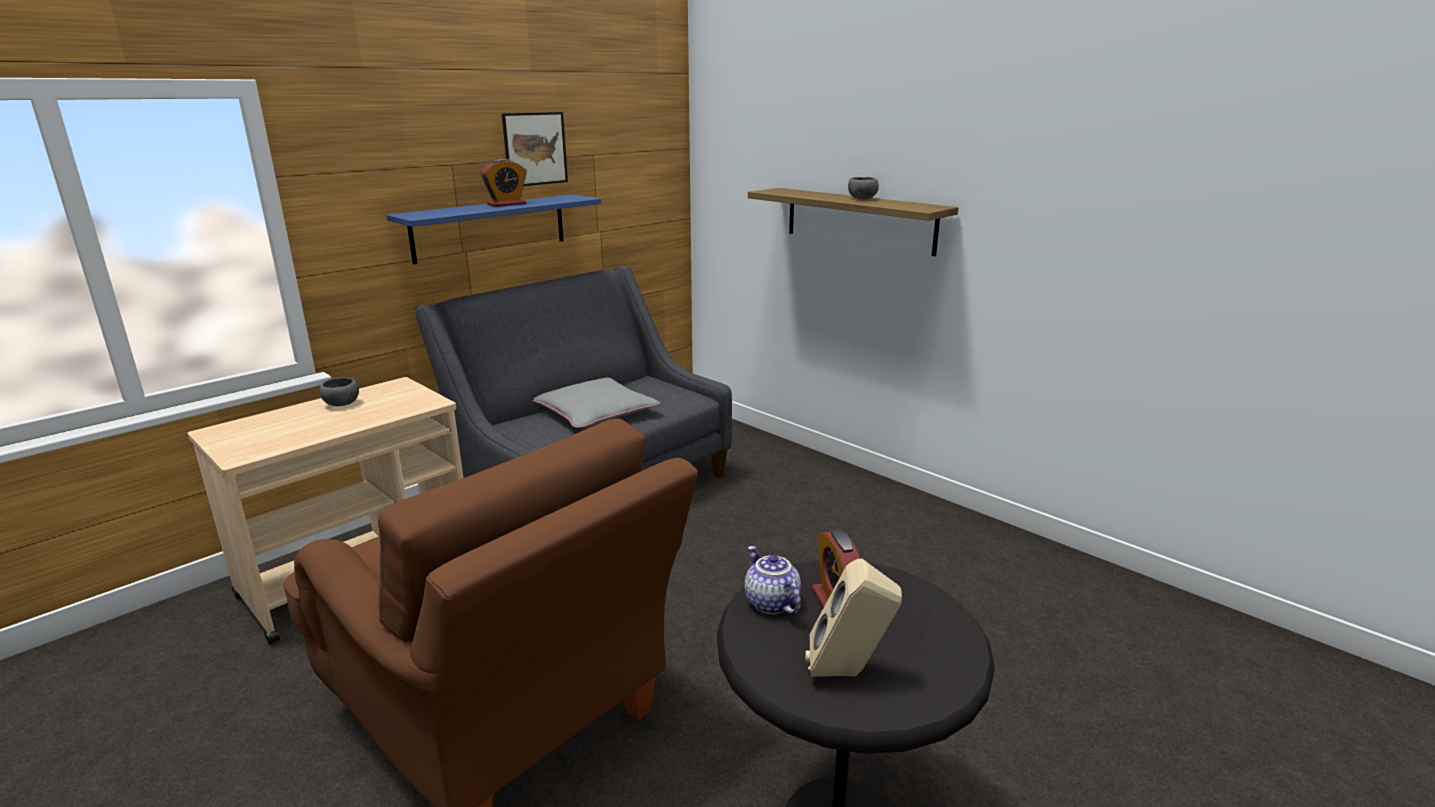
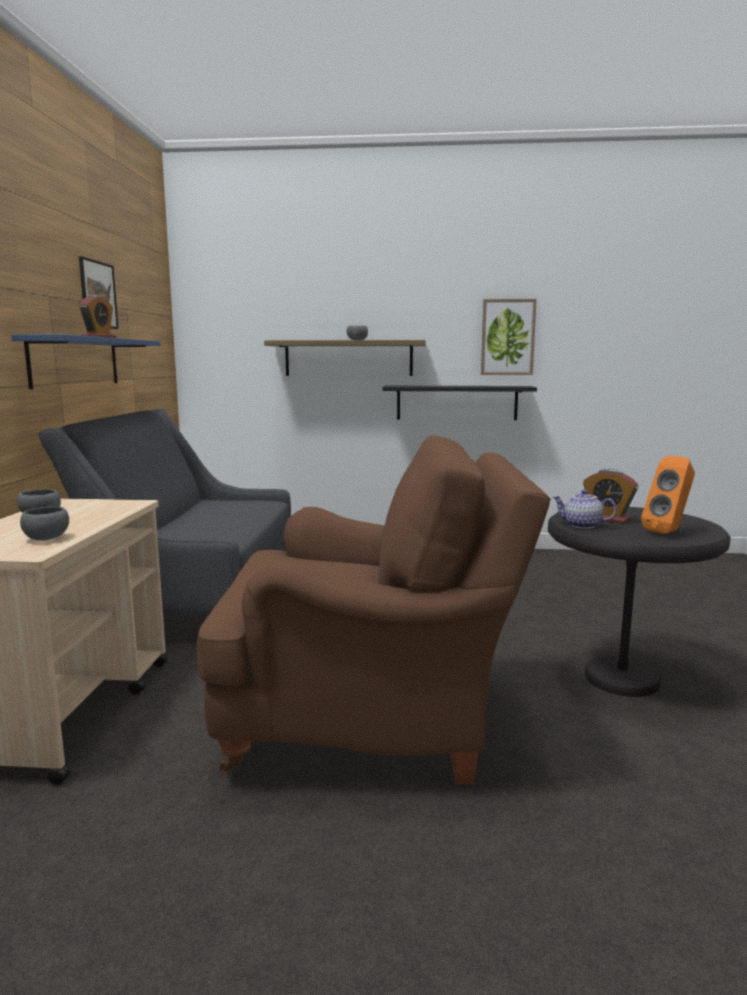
camera: 40 degrees left, 10 degrees down
grey pillow [532,378,661,428] -> none
beige speaker [805,559,902,677] -> orange speaker [641,456,695,534]
none -> grey bowl [20,506,69,541]
none -> black shelf [383,386,537,420]
none -> picture [481,299,537,375]

